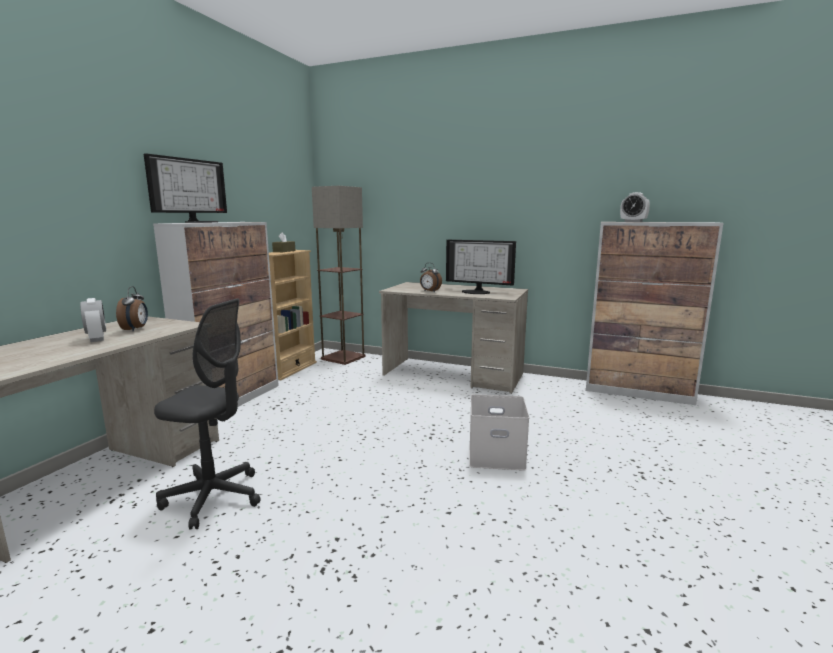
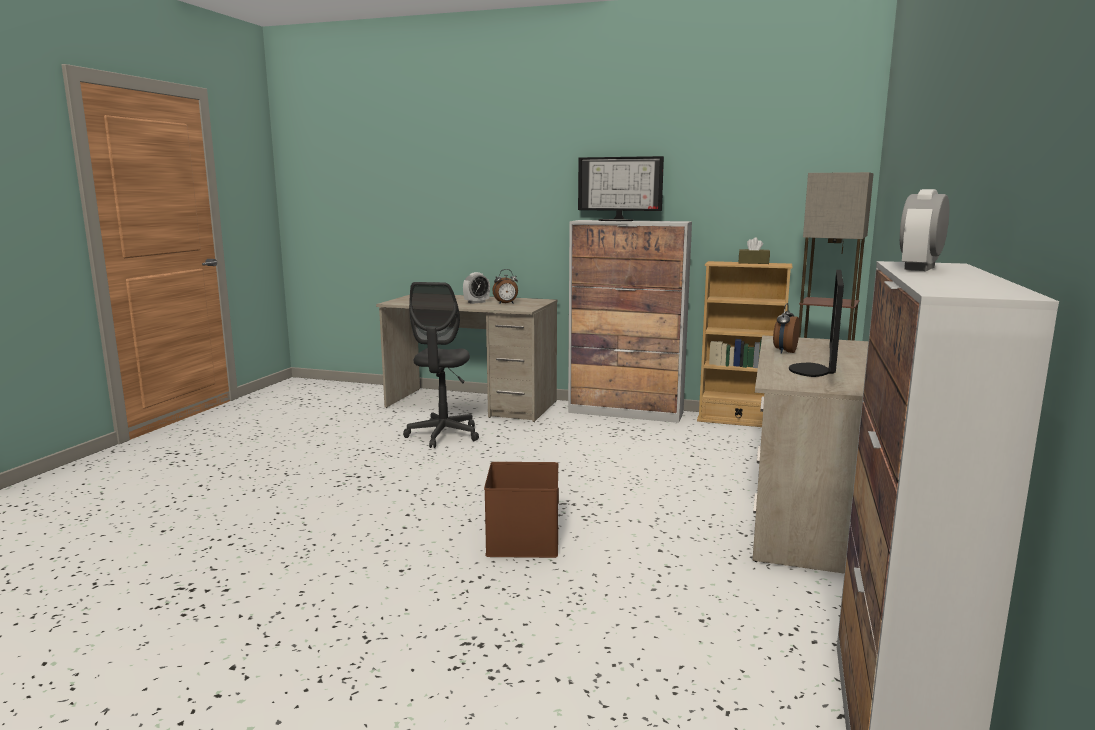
camera: 85 degrees right, 0 degrees up
white storage box [469,394,529,471] -> brown storage box [484,462,559,558]

